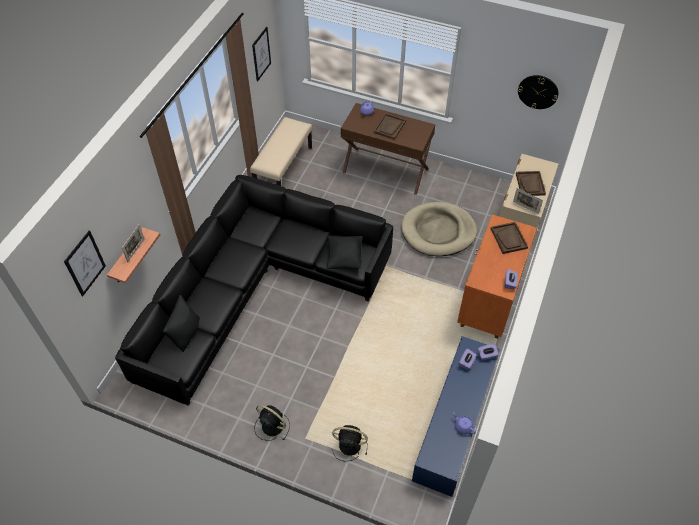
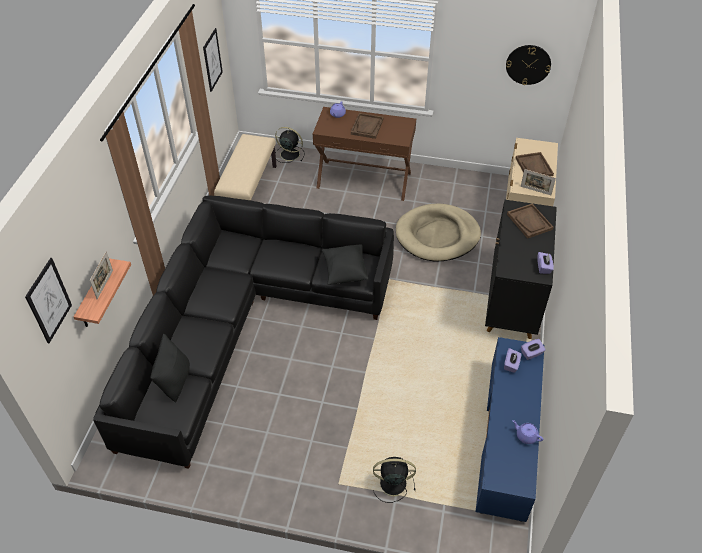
camera: 10 degrees left, 5 degrees down
black fan [254,405,290,441] -> black fan moved to [275,127,304,163]
orange cabinet [457,214,537,338] -> black cabinet [485,200,557,339]

